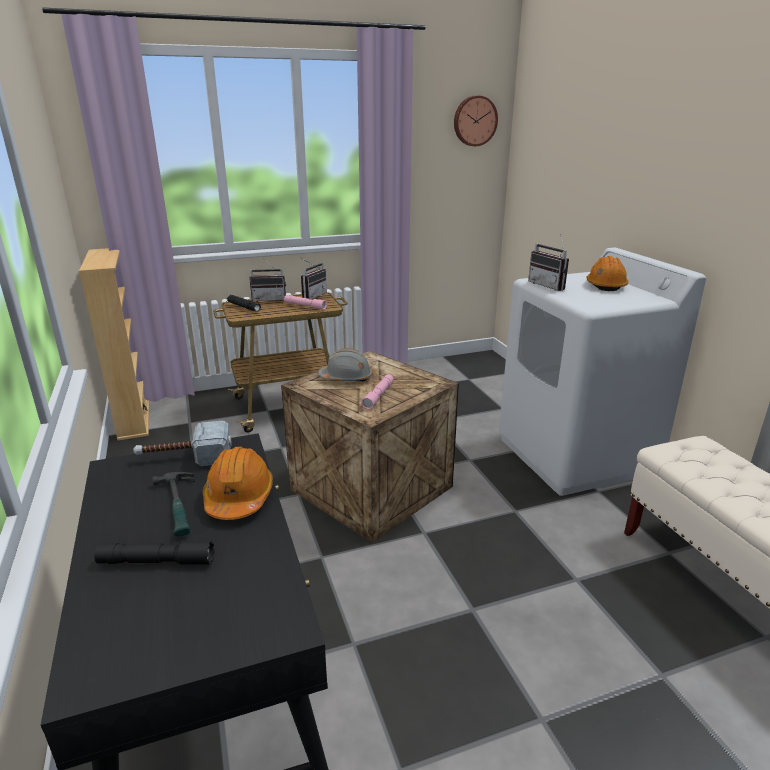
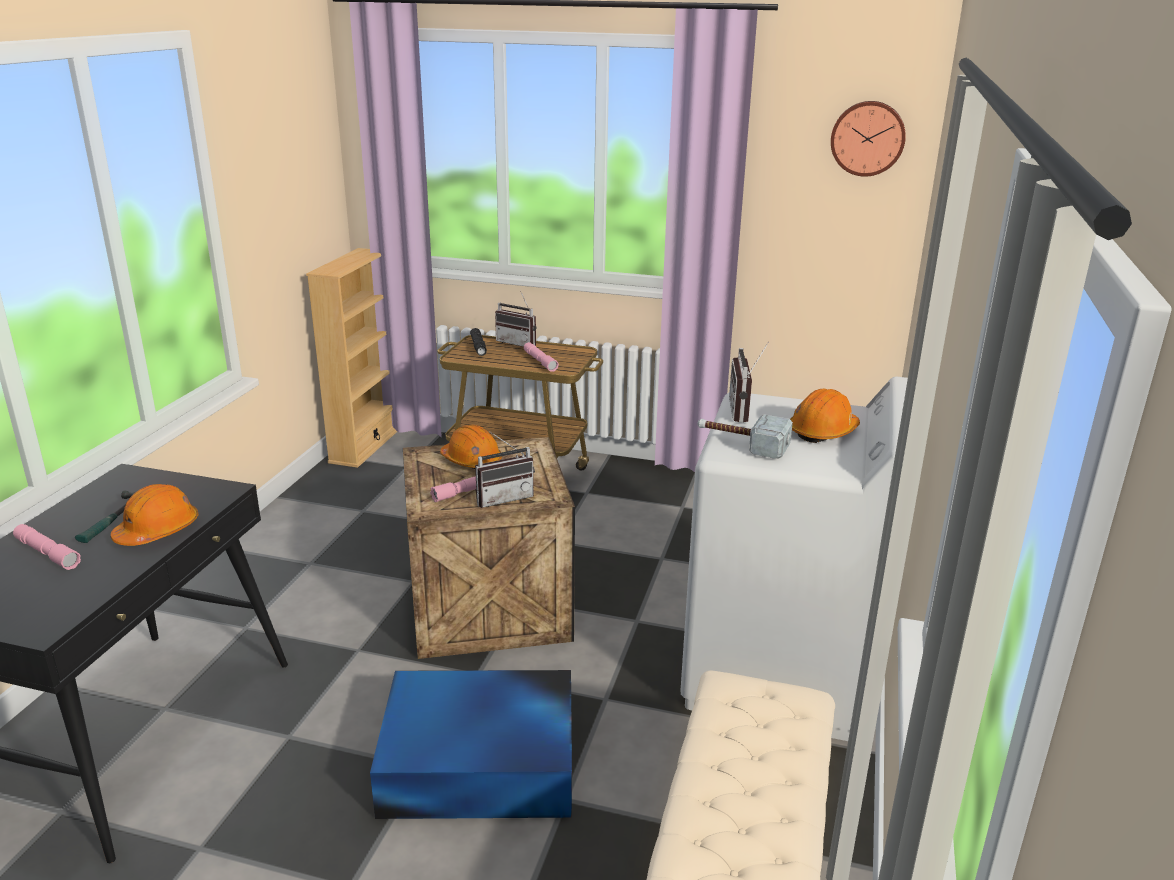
camera: 35 degrees right, 0 degrees up
black flashlight [94,541,214,565] -> pink flashlight [13,524,81,570]
hammer [133,421,231,466] -> hammer moved to [698,414,793,459]
radio [300,257,327,299] -> radio moved to [475,432,535,508]
grey hard hat [318,348,373,382] -> orange hard hat [440,425,502,469]
none -> blue storage box [370,670,572,819]

